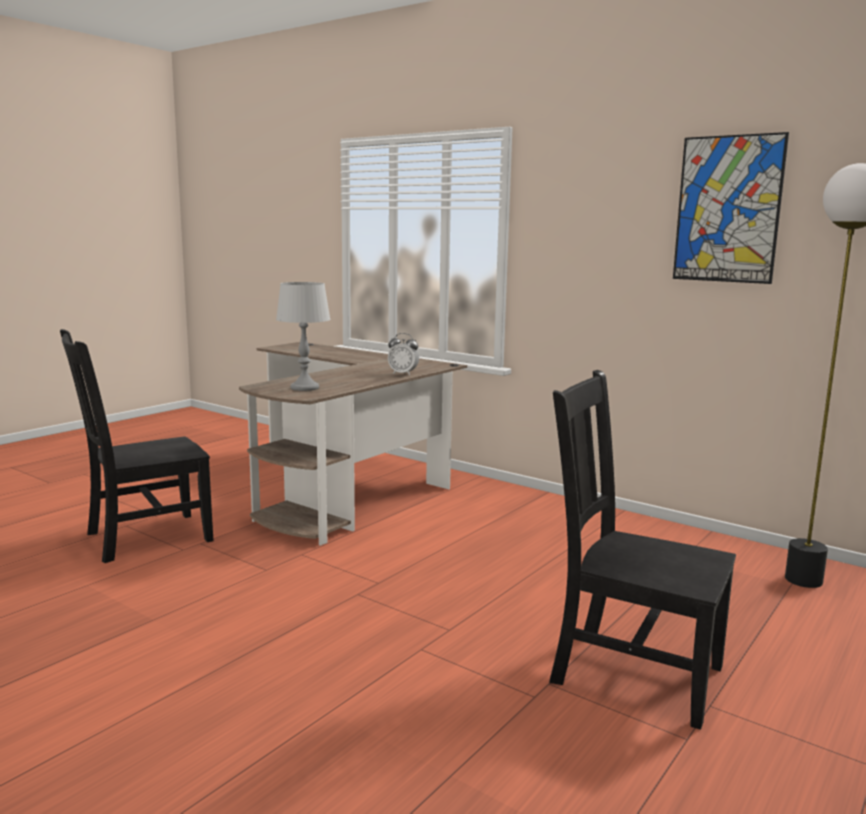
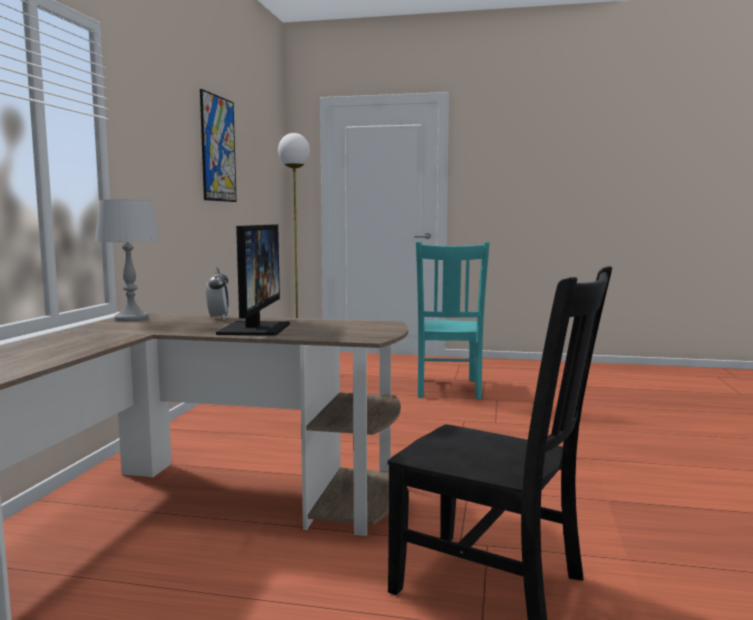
camera: 115 degrees left, 5 degrees down
grey table lamp [276,282,331,391] -> grey table lamp moved to [95,200,160,321]
black chair [549,370,736,730] -> turquoise chair [416,242,490,399]
none -> monitor [216,224,290,336]

